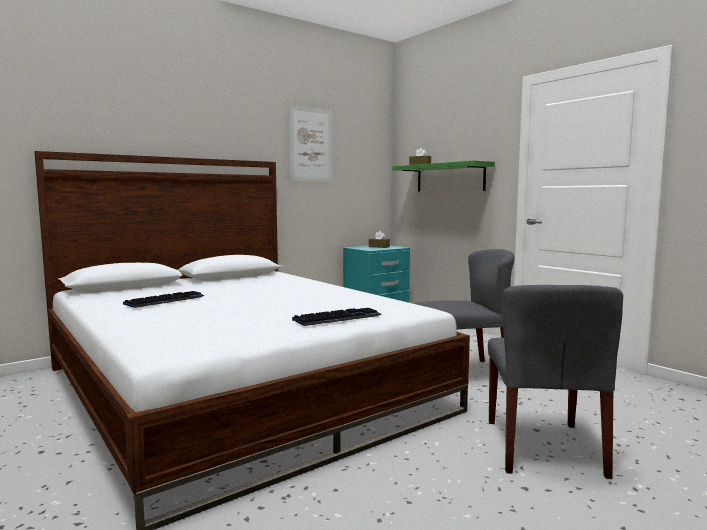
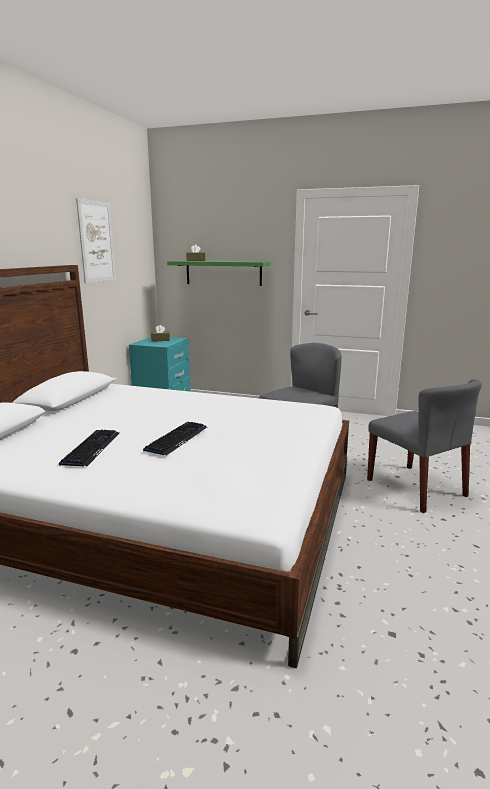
camera: 35 degrees left, 10 degrees up
keyboard [292,308,381,326] -> keyboard moved to [143,422,207,456]

